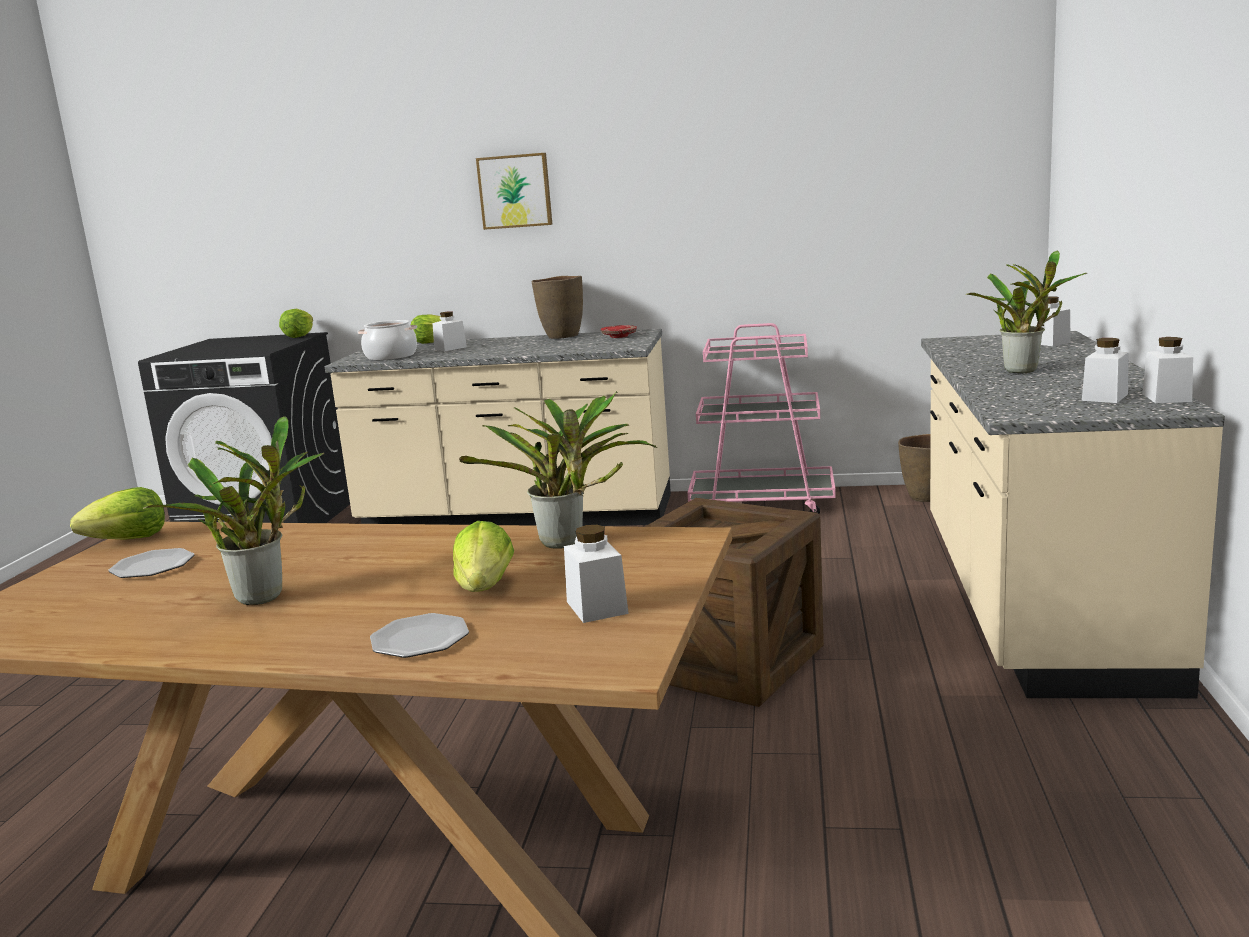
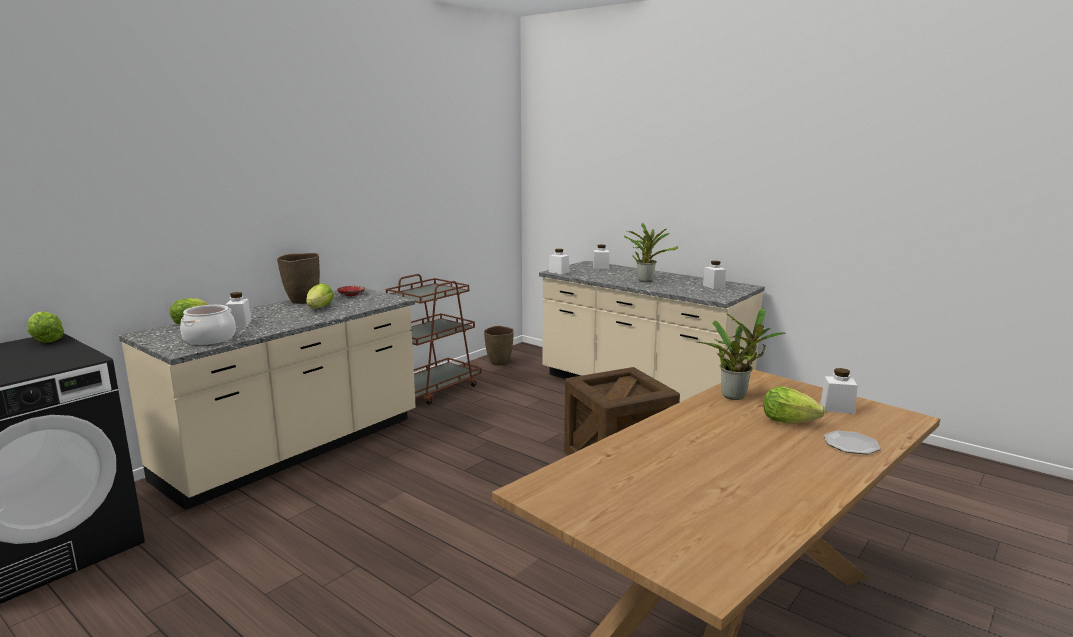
camera: 60 degrees left, 0 degrees up
lettuce [70,487,165,540] -> lettuce moved to [306,283,334,308]
plate [108,548,194,578] -> none
potted plant [143,416,325,605] -> none
picture [476,153,552,230] -> none
pink cart [687,323,836,514] -> brown cart [386,274,482,405]
white jar [1142,337,1193,403] -> white jar moved to [549,249,570,274]

